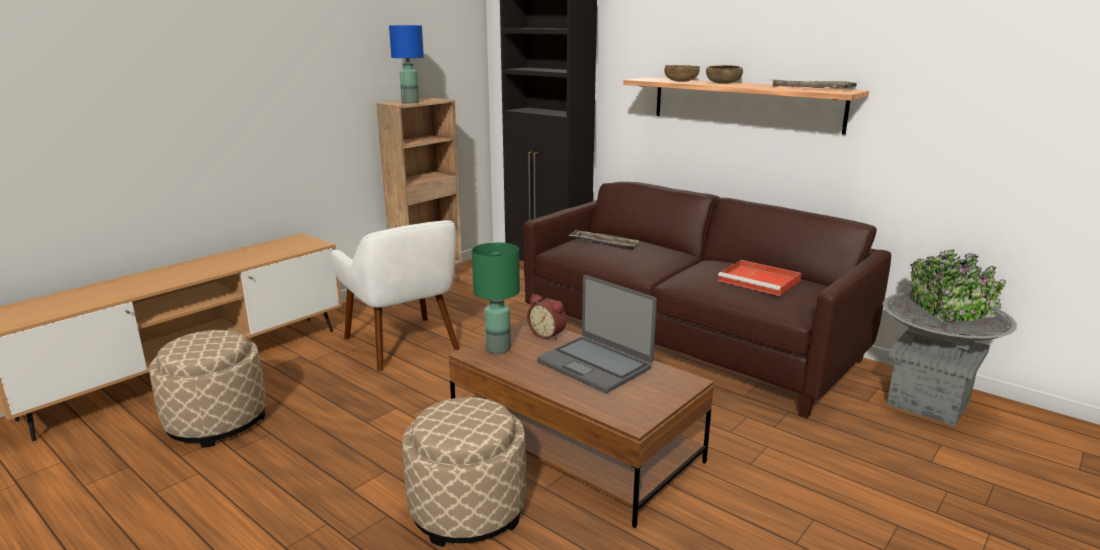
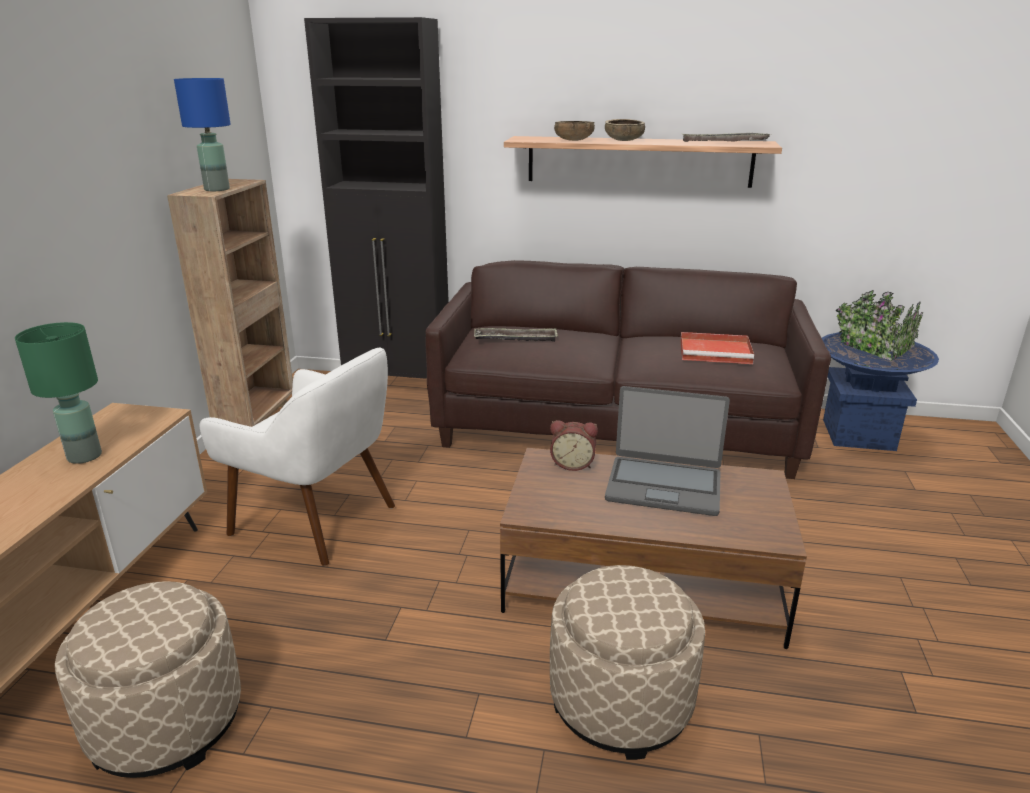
camera: 30 degrees left, 5 degrees up
green table lamp [472,242,520,354] -> green table lamp moved to [15,322,102,464]
grey planter [882,249,1017,426] -> blue planter [822,290,939,451]

